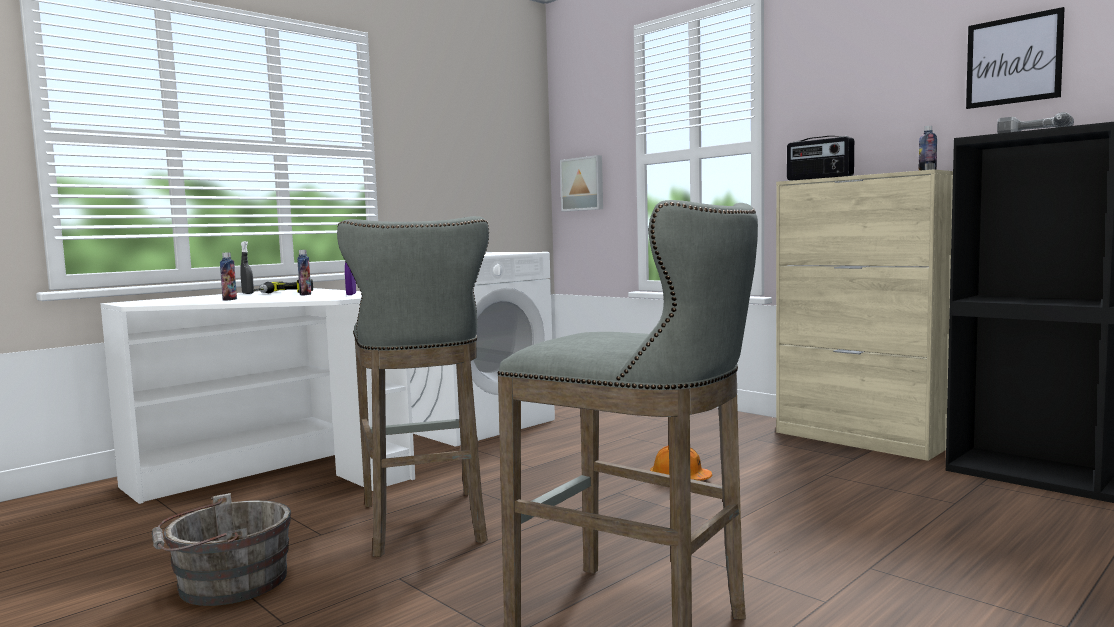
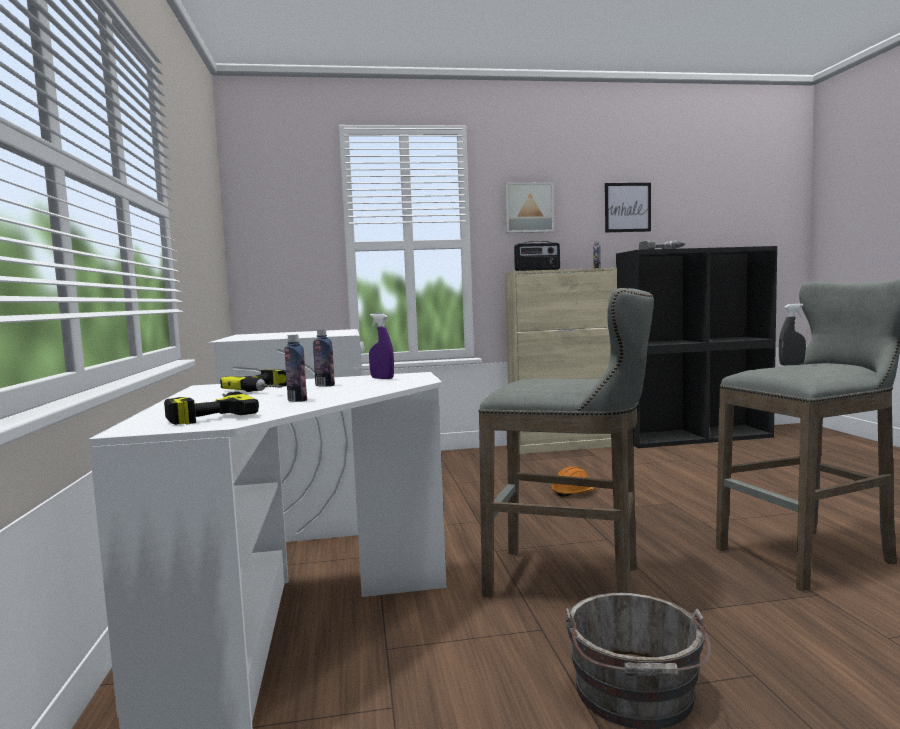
camera: 55 degrees left, 0 degrees up
grey spray bottle [240,241,254,294] -> grey spray bottle moved to [779,303,806,365]
picture [560,155,603,211] -> picture moved to [504,182,554,233]
none -> power drill [164,392,259,425]

